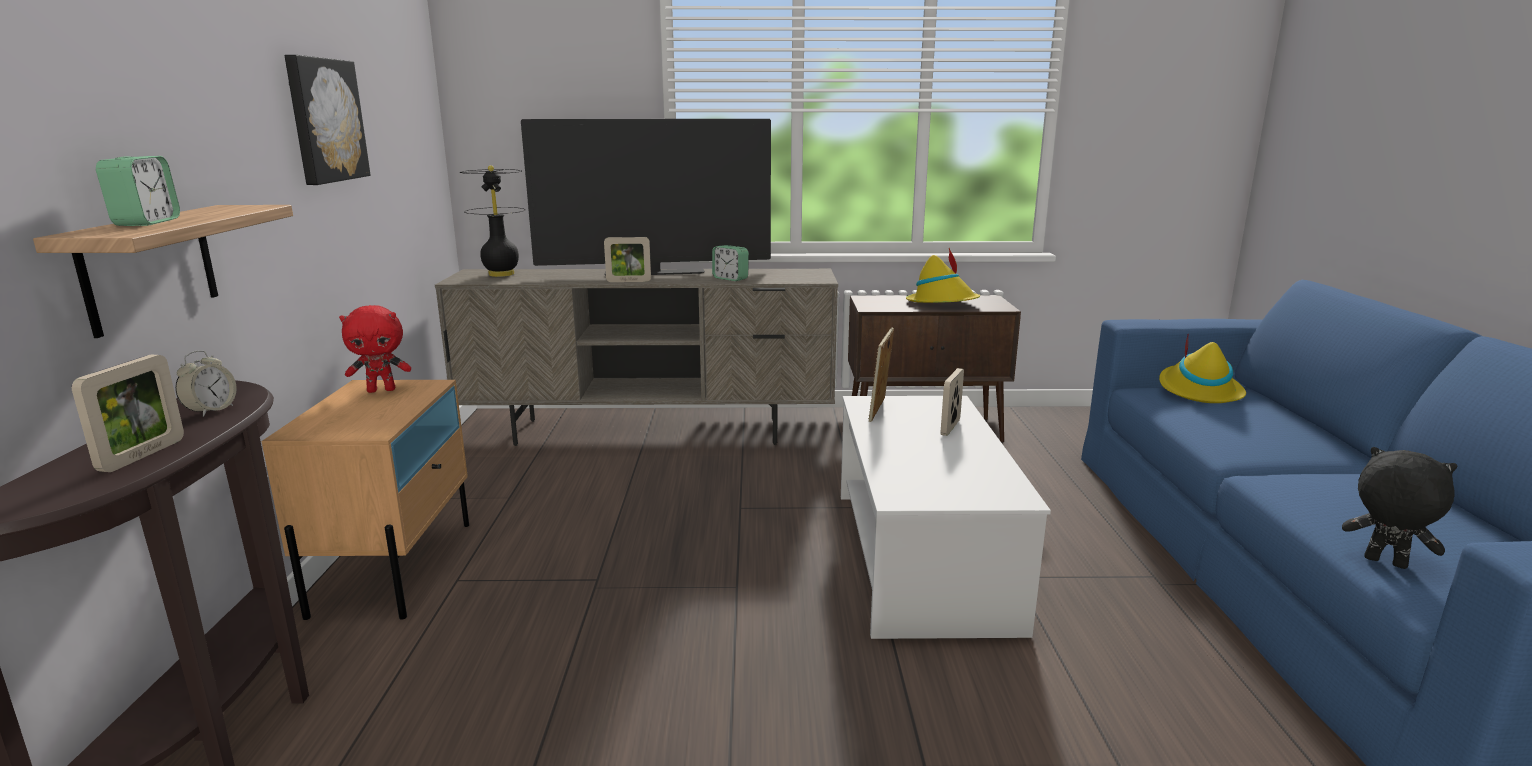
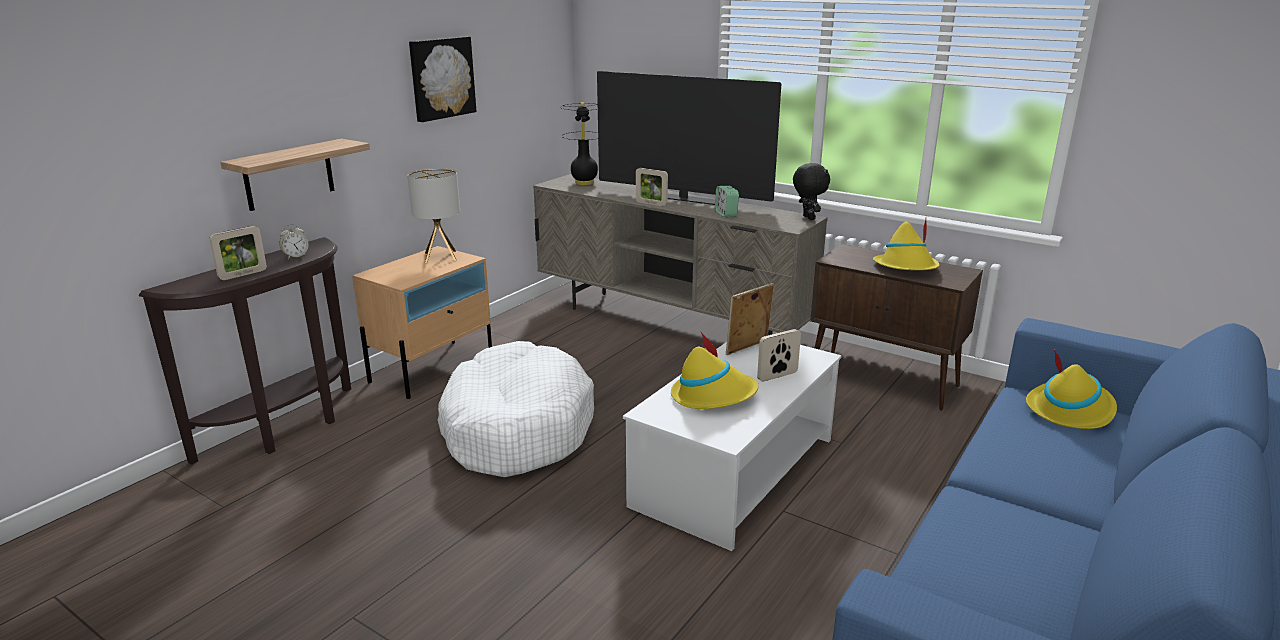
camera: 35 degrees right, 5 degrees up
alarm clock [96,156,180,226] -> none
red plush toy [339,305,411,393] -> table lamp [407,168,460,263]
black plush toy [1342,447,1458,569] -> black plush toy moved to [793,163,830,220]
none -> white dog bed [438,341,594,477]
none -> yellow hat [671,332,759,409]

